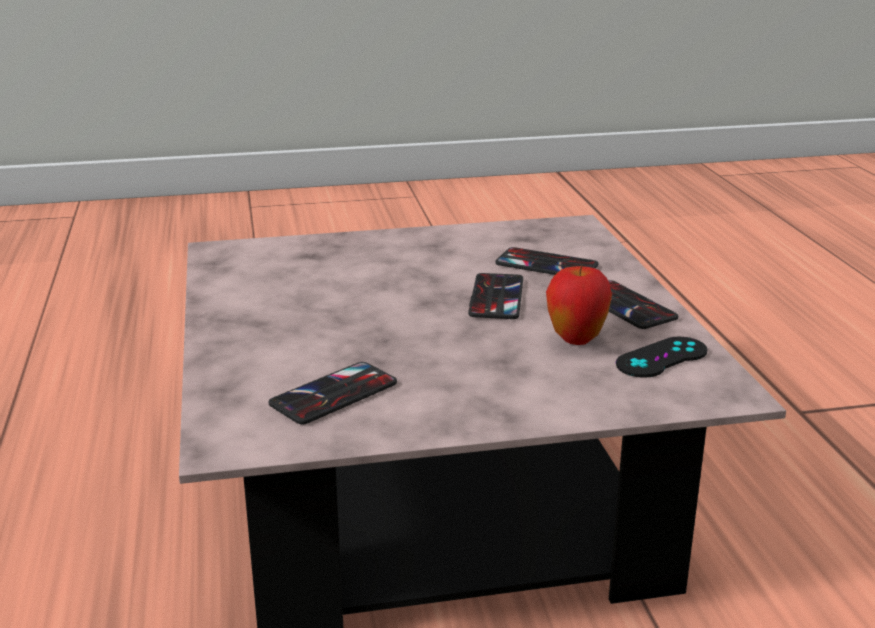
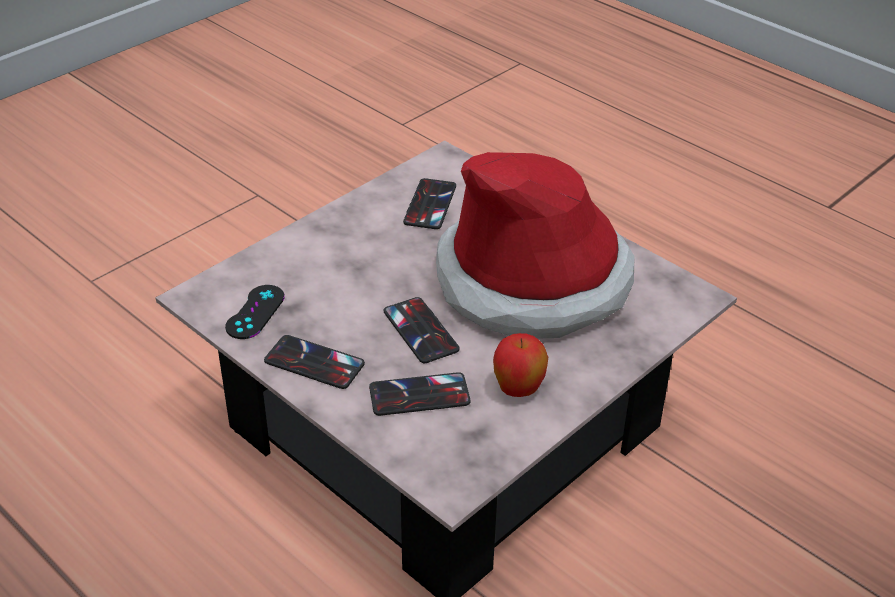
camera: 145 degrees right, 15 degrees up
apple [546,264,612,345] -> apple moved to [493,333,548,397]
none -> hat [436,152,635,339]

